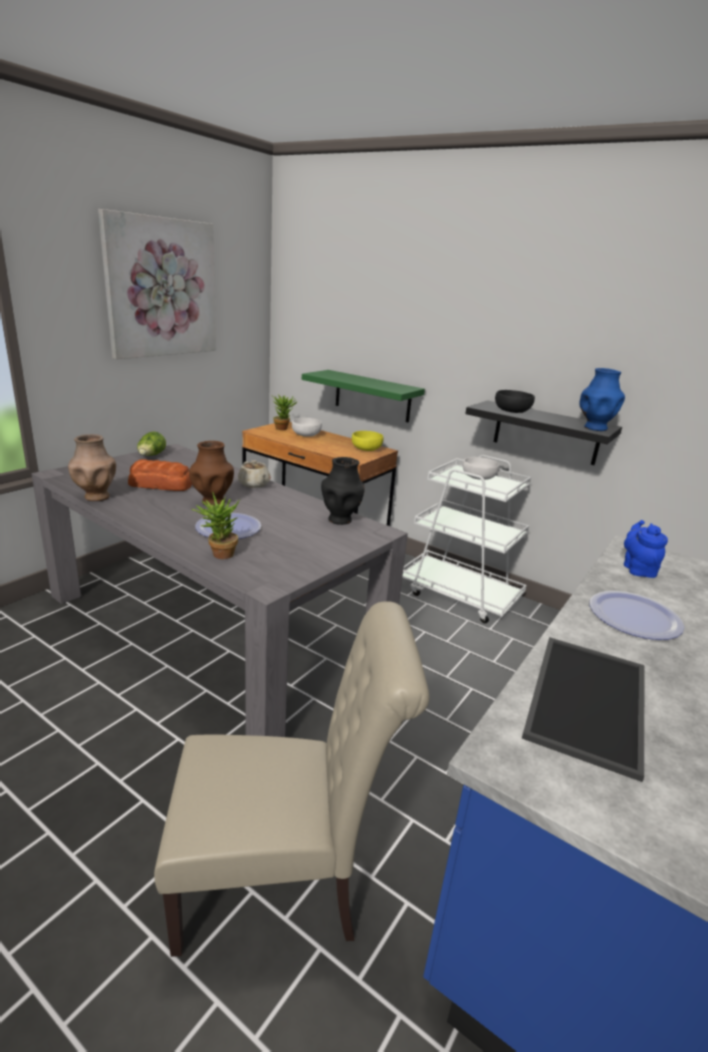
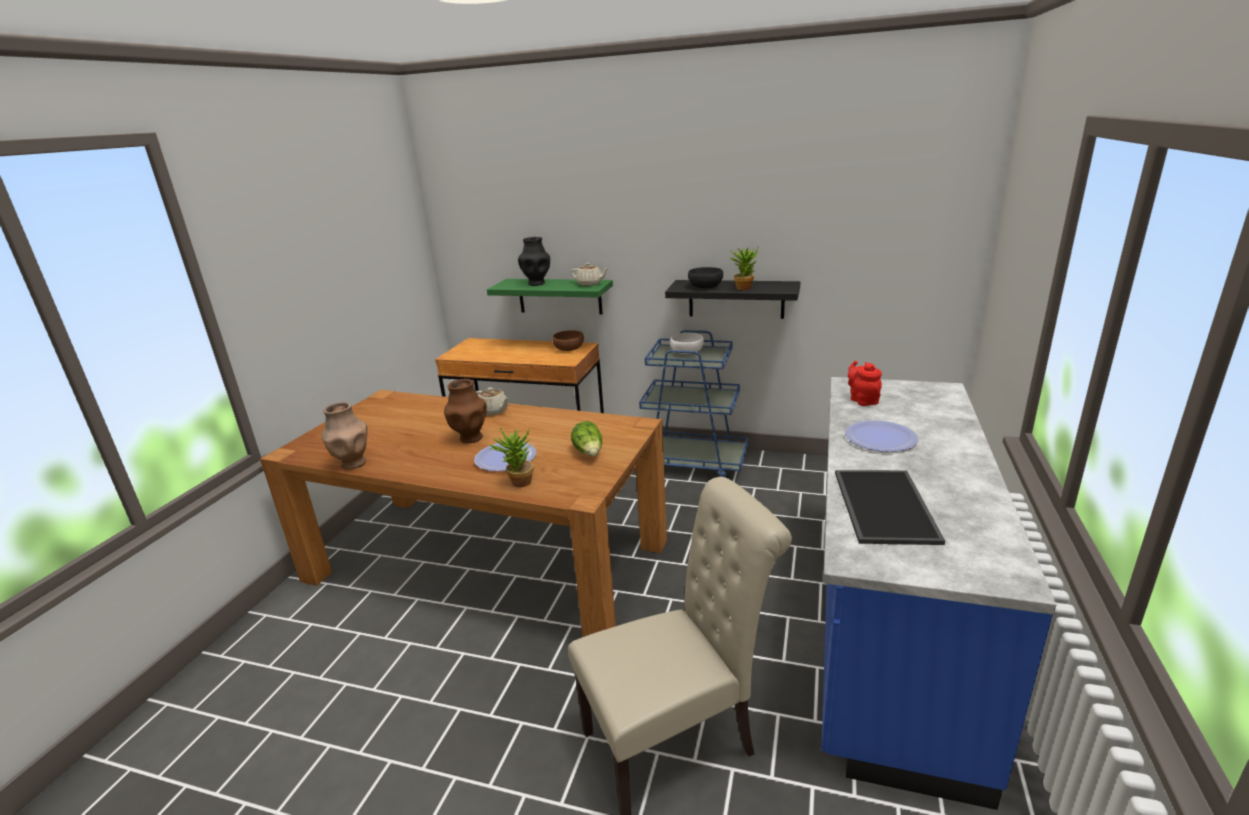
camera: 15 degrees left, 0 degrees up
grey dining table [31,444,408,737] -> brown dining table [260,390,667,637]
picture [98,209,216,359] -> none
bread [128,459,192,491] -> none
lettuce [137,432,166,456] -> lettuce moved to [571,421,602,456]
potted plant [271,395,298,430] -> potted plant moved to [729,246,759,290]
white bowl [292,418,322,437] -> none
black vase [321,457,365,525] -> black vase moved to [518,237,550,286]
yellow bowl [352,431,384,451] -> brown bowl [552,330,584,351]
white cart [402,455,531,624] -> blue cart [639,330,748,479]
blue vase [579,368,625,431] -> none
blue teapot [624,520,668,578] -> red teapot [848,361,882,406]
none -> beige teapot [571,263,609,286]

